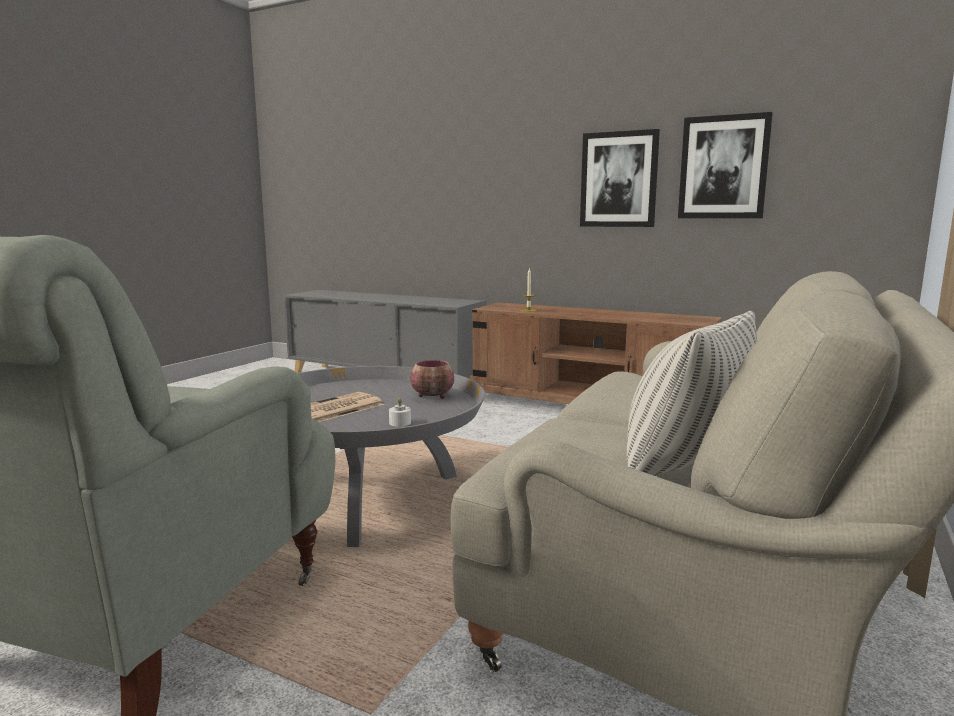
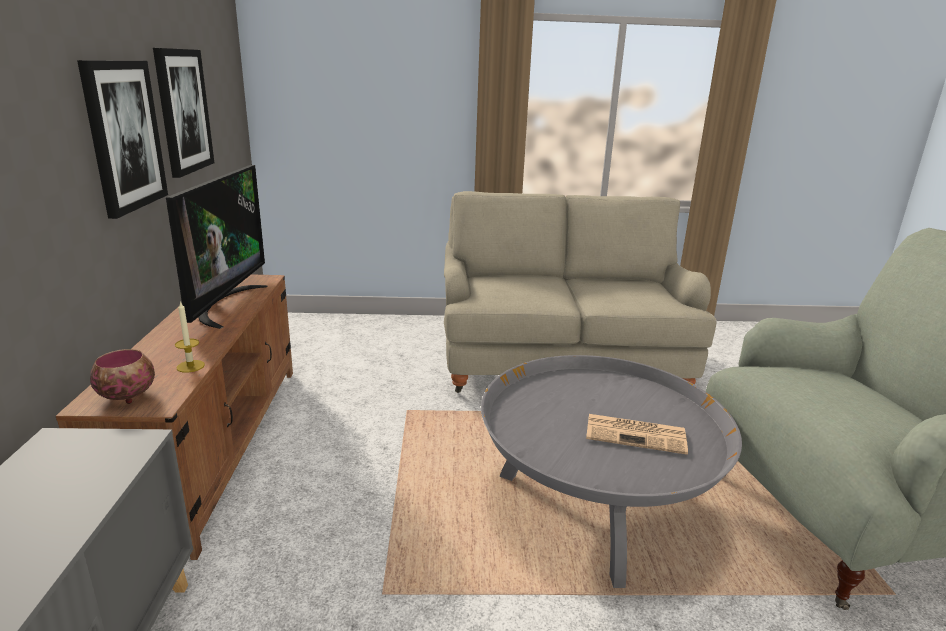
camera: 120 degrees left, 10 degrees up
white candle [389,398,411,427] -> none
bowl [410,360,454,399] -> bowl moved to [90,349,155,404]
pillow [627,311,757,476] -> none
none -> television [166,165,267,329]

